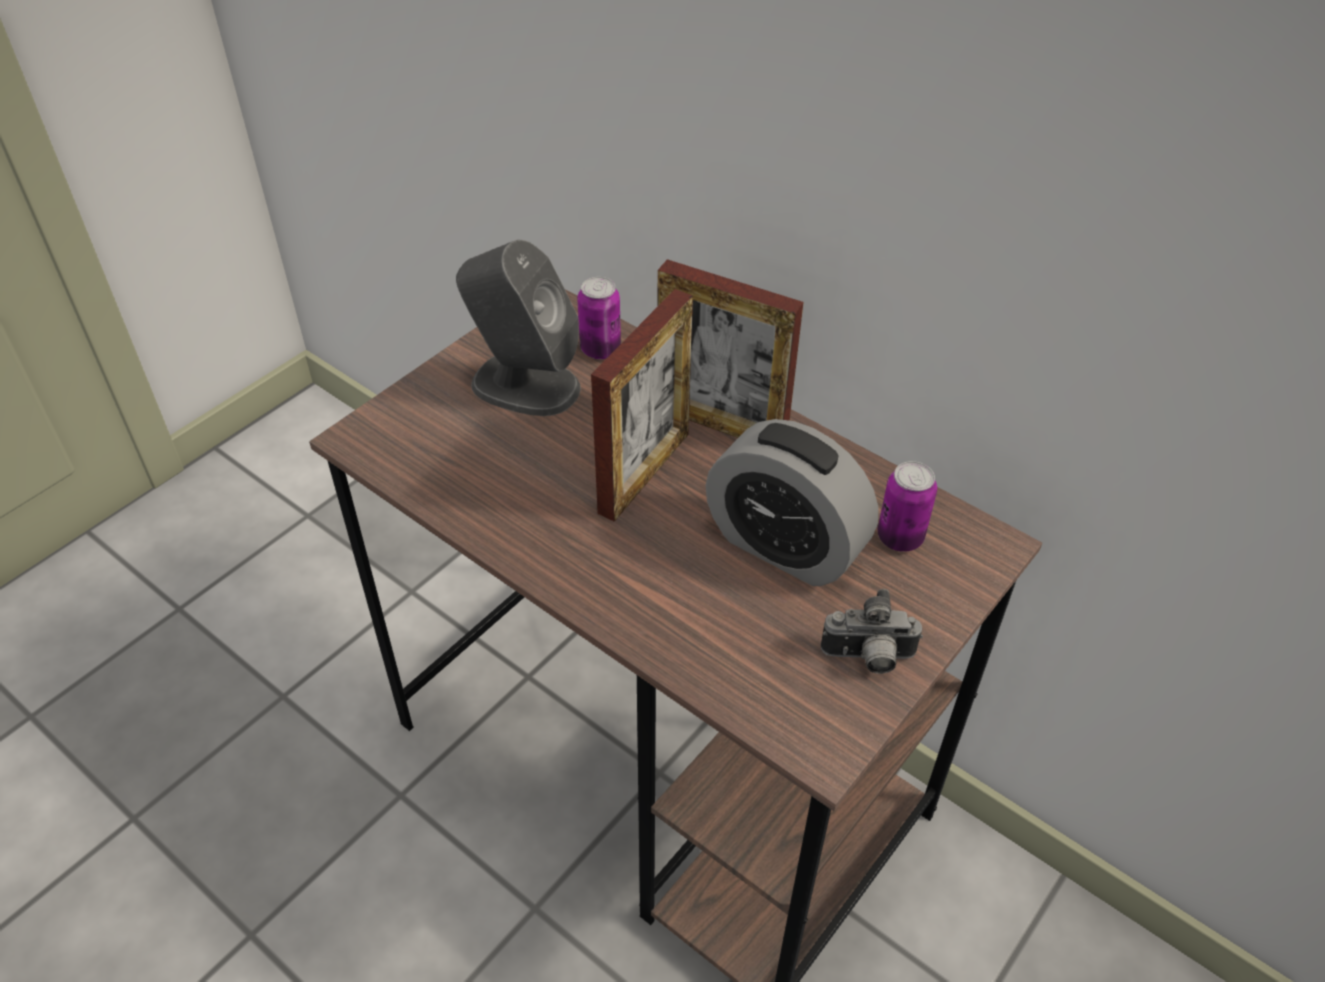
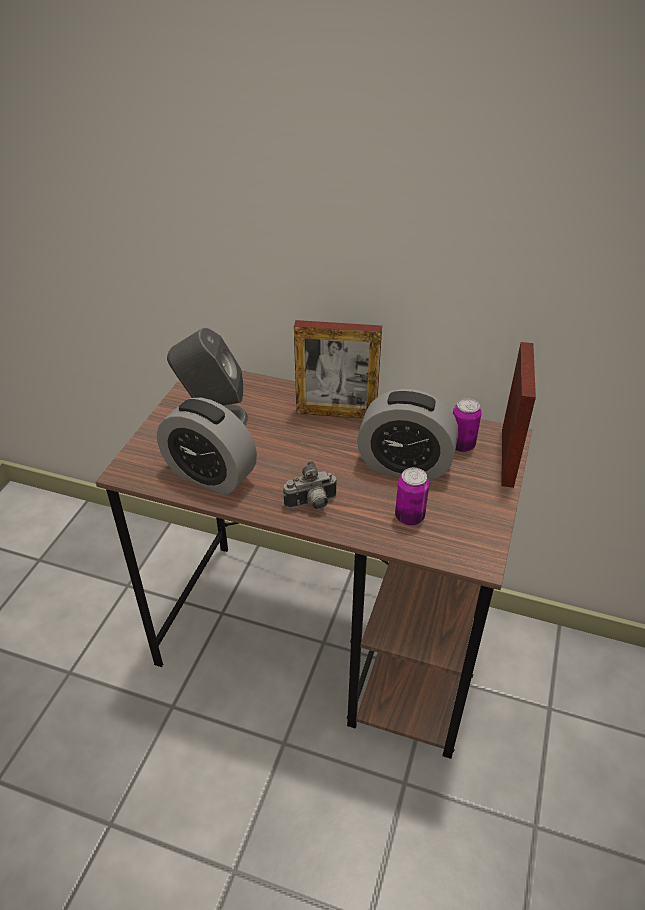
camera: 20 degrees left, 5 degrees down
can [577,277,621,359] -> can moved to [395,468,429,525]
picture frame [591,289,693,522] -> picture frame moved to [501,342,536,488]
camera [821,589,923,674] -> camera moved to [283,461,338,509]
none -> alarm clock [157,398,257,495]

